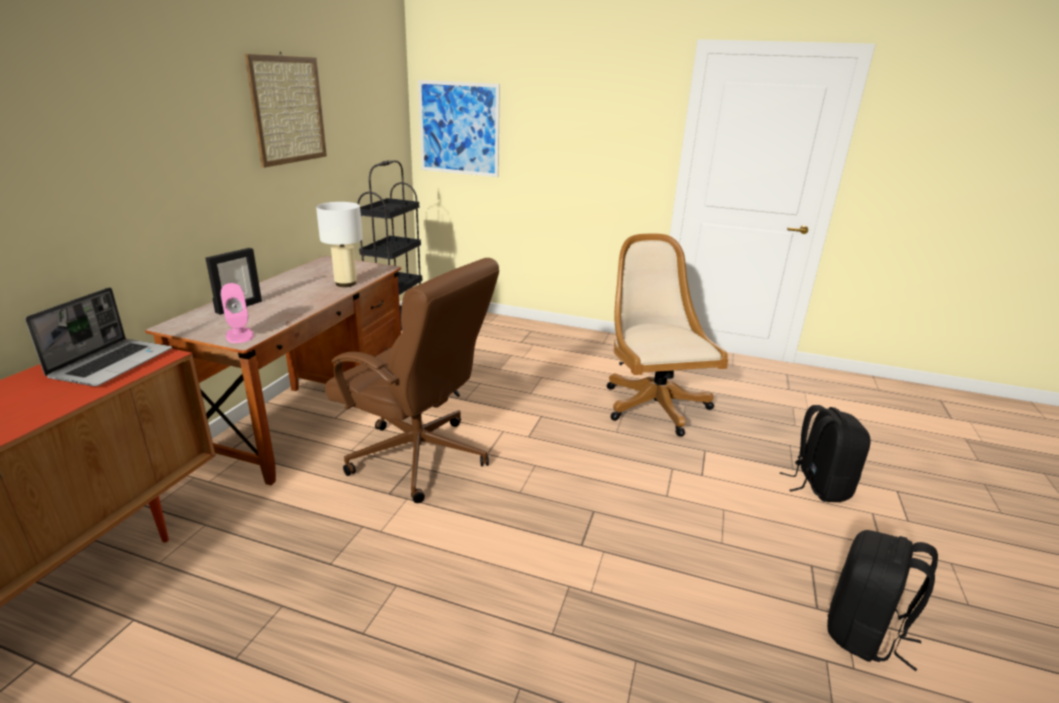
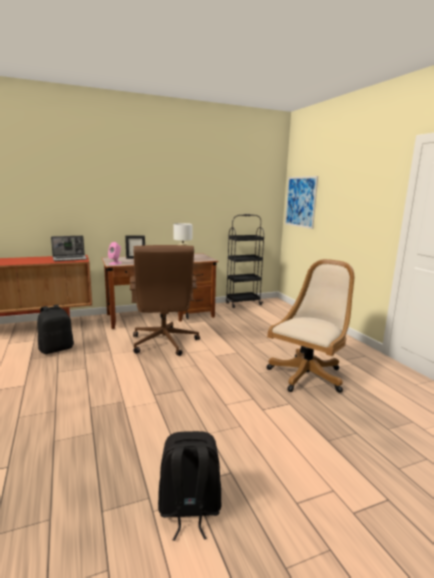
camera: 50 degrees right, 10 degrees down
picture [245,51,327,168] -> none
black backpack [780,405,871,502] -> black backpack moved to [37,304,74,354]

